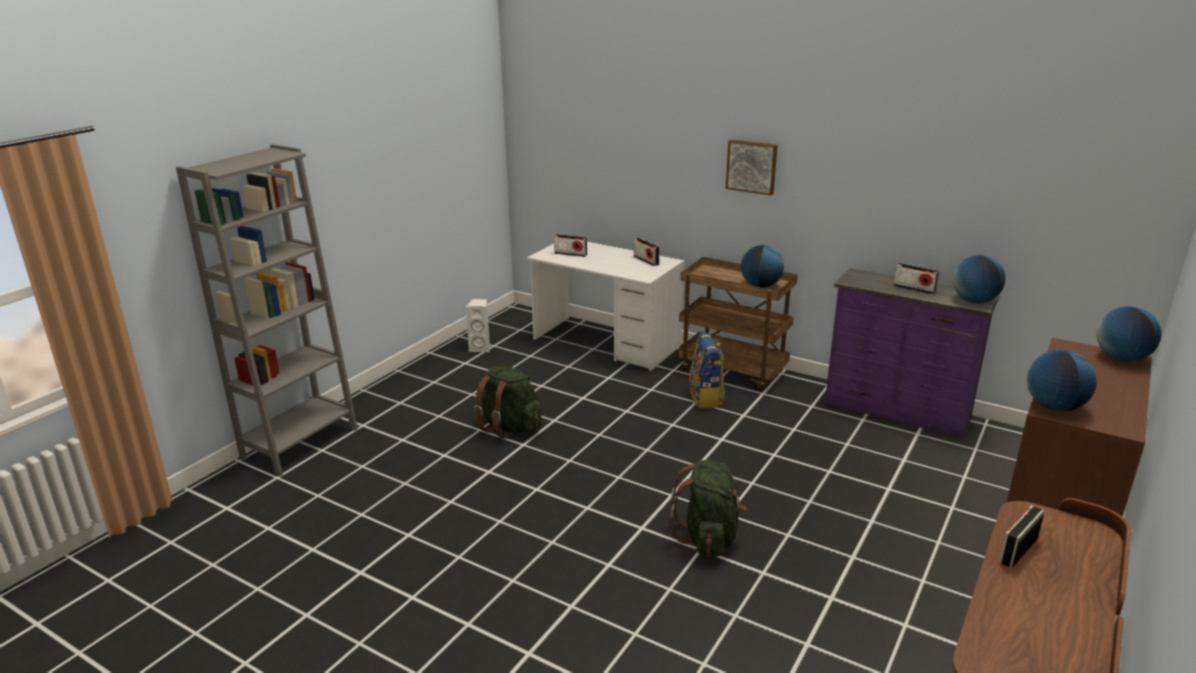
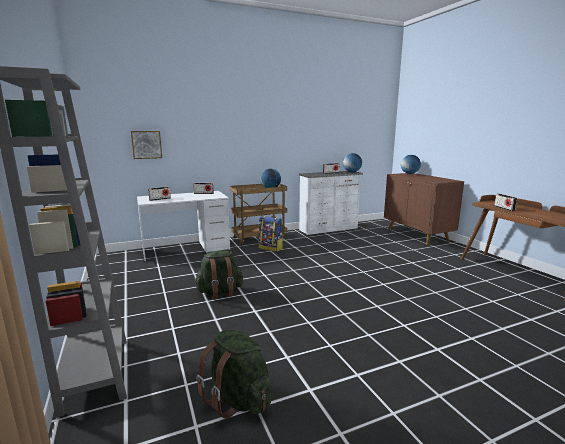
camera: 55 degrees left, 10 degrees down
white speaker [465,299,490,352] -> none
green backpack [668,460,747,557] -> green backpack moved to [196,329,271,419]
picture [726,139,778,195] -> picture moved to [131,131,162,159]
purple dresser [825,268,1000,439] -> white dresser [299,171,363,235]
globe [1027,350,1097,411] -> none

